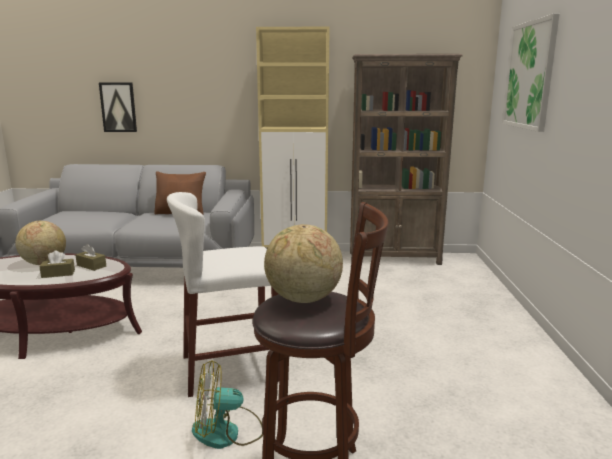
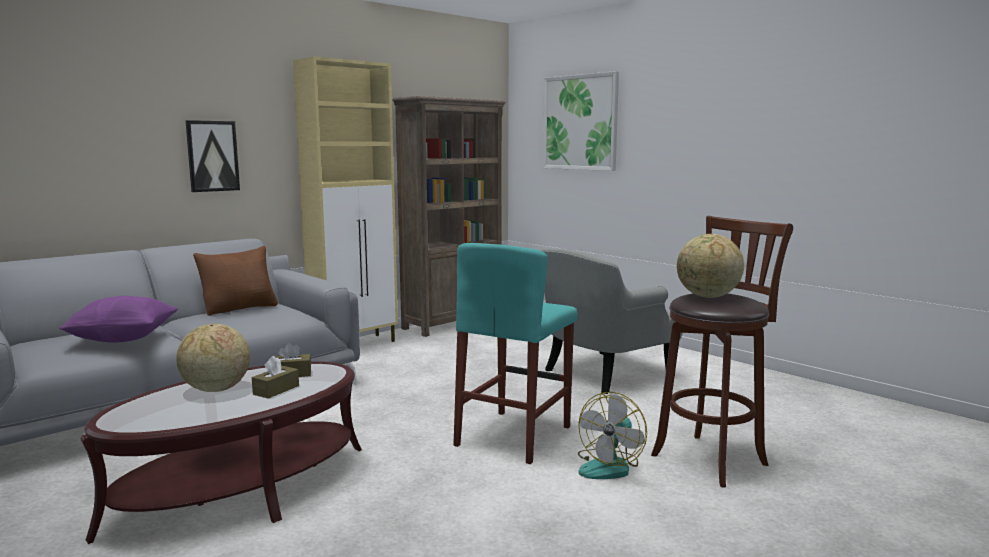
camera: 45 degrees left, 5 degrees down
picture [99,82,137,132] -> picture moved to [185,120,240,192]
white stool [167,192,280,397] -> turquoise stool [453,243,578,464]
none -> purple pillow [59,296,178,342]
none -> grey armchair [540,248,683,394]

